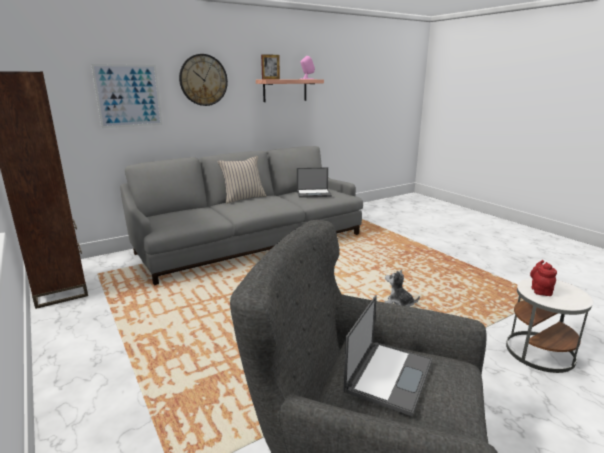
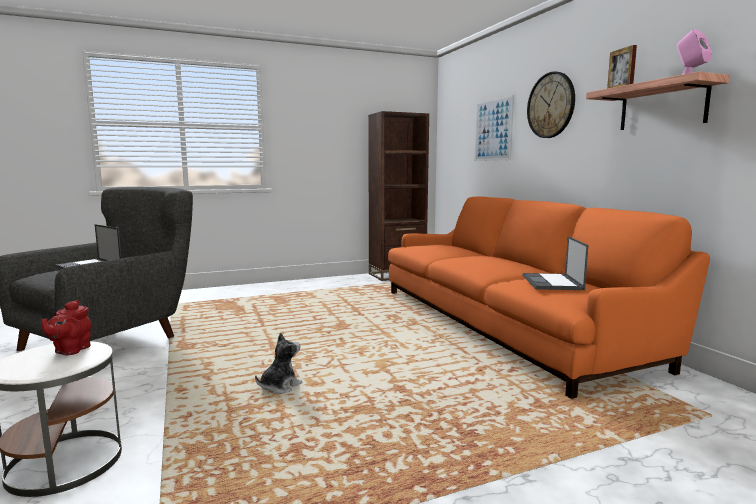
camera: 100 degrees right, 10 degrees down
grey sofa [120,146,363,285] -> orange sofa [388,196,710,399]
beige pillow [217,156,266,204] -> none
red teapot [530,260,557,296] -> red teapot turned 75 degrees clockwise [41,300,91,356]

